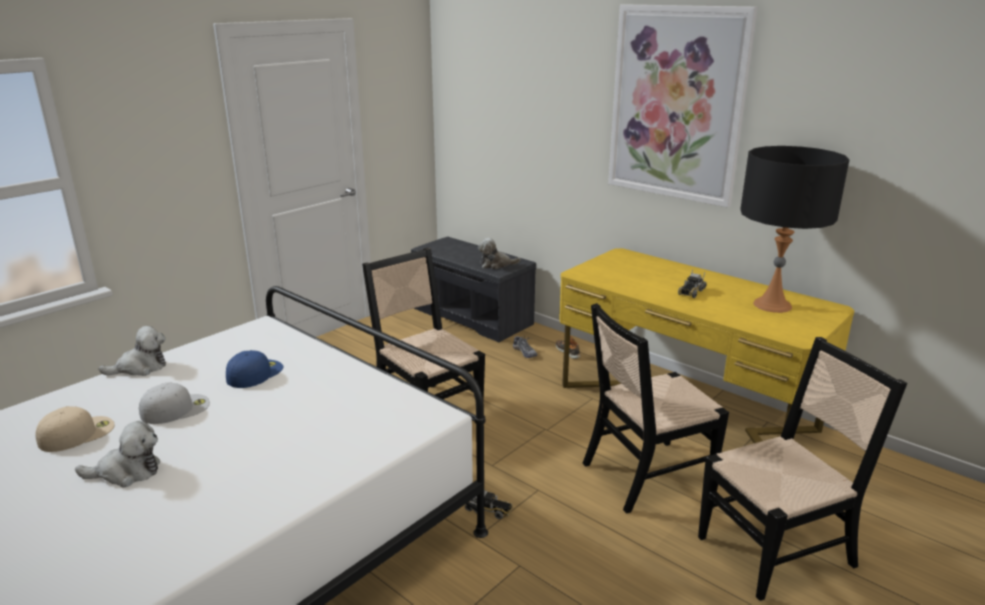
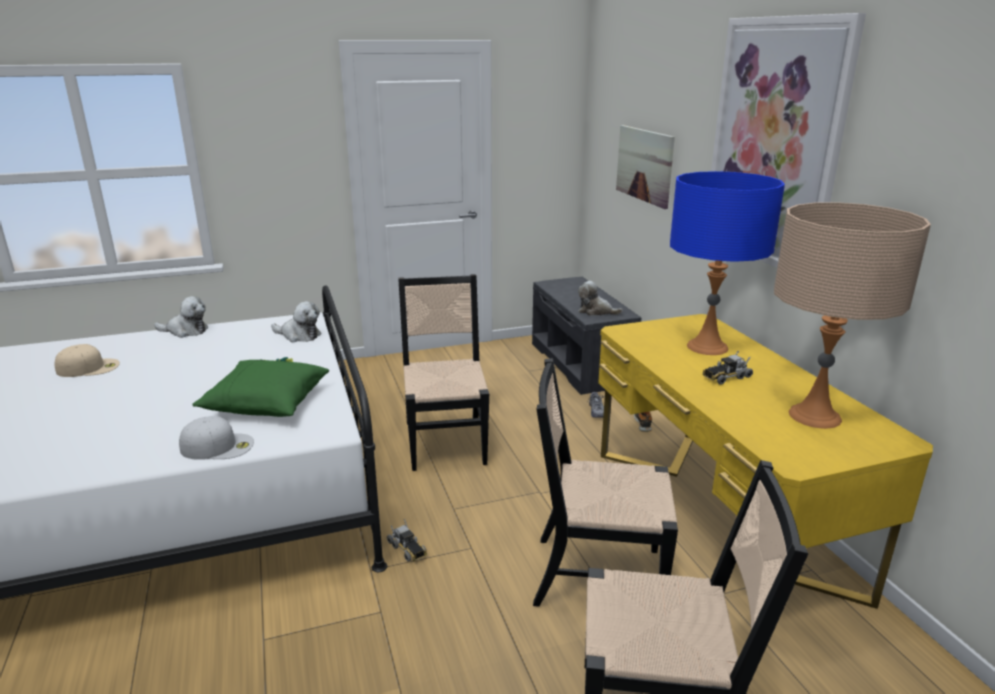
camera: 30 degrees right, 0 degrees up
plush toy [75,421,160,487] -> plush toy moved to [271,301,321,342]
white cap [139,382,210,424] -> white cap moved to [179,416,254,460]
blue cap [226,350,283,388] -> none
black table lamp [740,146,850,313] -> beige table lamp [774,202,931,429]
none -> green pillow [192,357,329,417]
none -> picture [616,125,675,209]
none -> blue table lamp [670,171,785,355]

